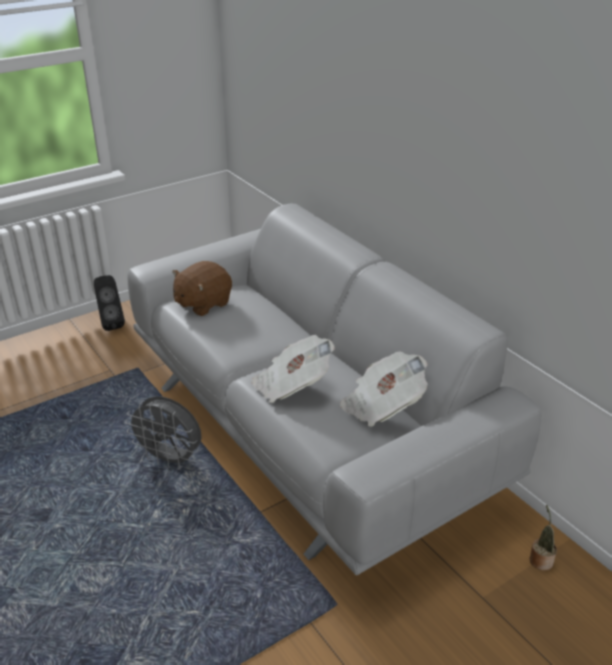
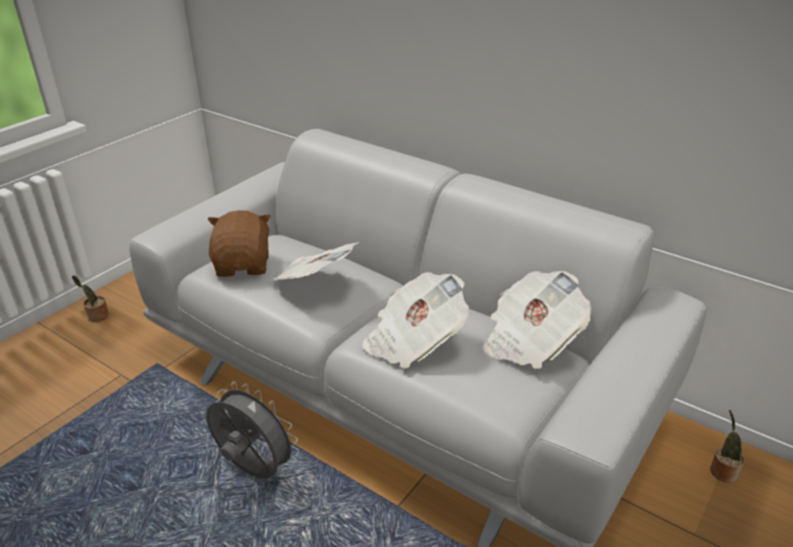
camera: 20 degrees left, 0 degrees up
black speaker [94,275,125,331] -> potted plant [72,275,109,322]
grey fan [125,396,202,469] -> grey fan turned 150 degrees counterclockwise [206,382,300,478]
brown plush toy [172,261,232,316] -> brown plush toy turned 150 degrees clockwise [208,210,271,277]
none -> newspaper [271,242,359,281]

